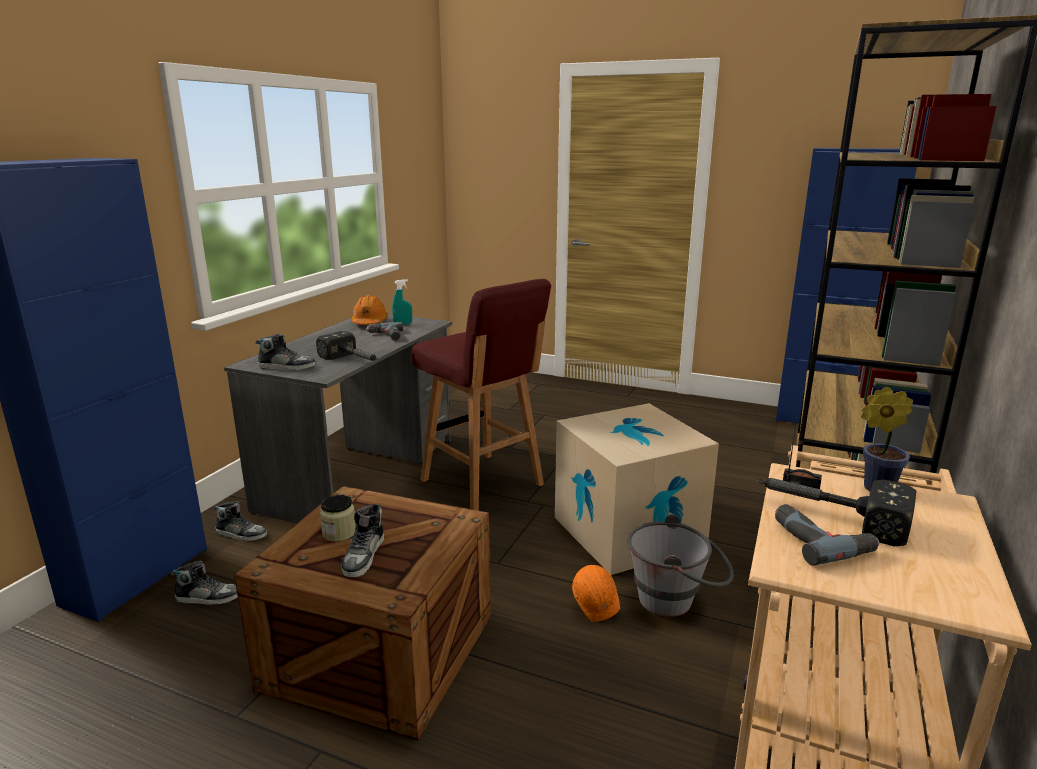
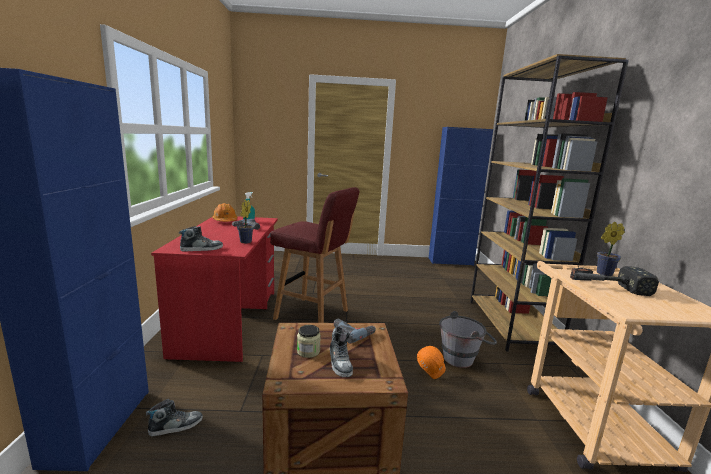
camera: 25 degrees left, 5 degrees down
shoe [214,501,267,541] -> none
grey desk [224,314,452,524] -> red desk [151,216,278,362]
hammer [316,331,376,361] -> potted plant [237,200,254,243]
cardboard box [555,403,719,575] -> none
power drill [775,504,879,566] -> power drill moved to [334,319,376,344]

